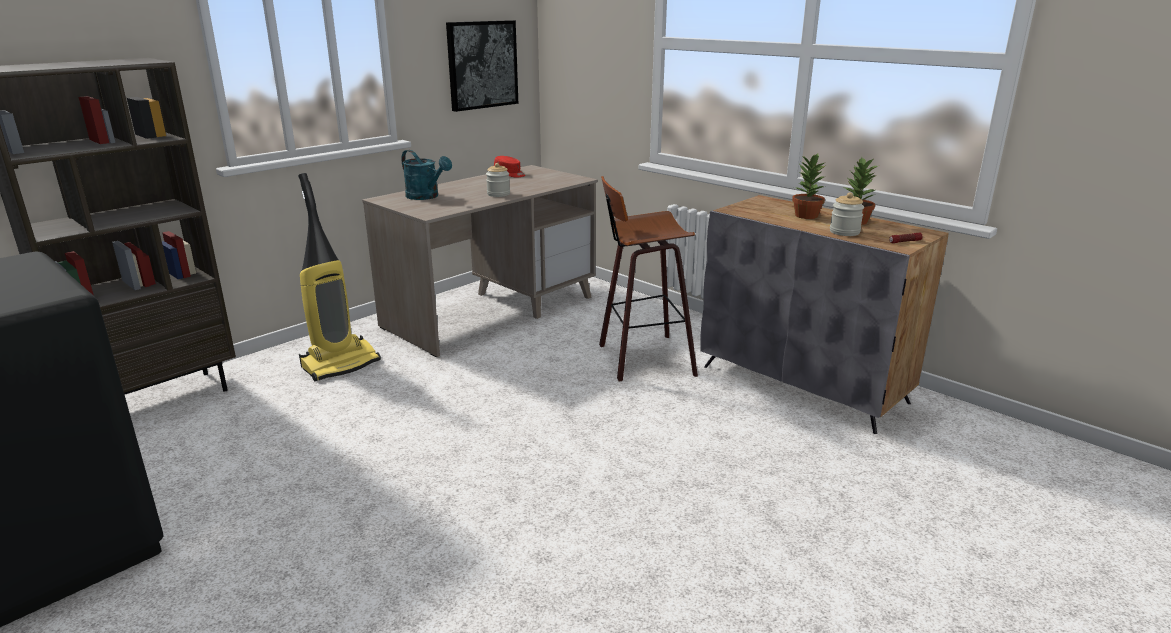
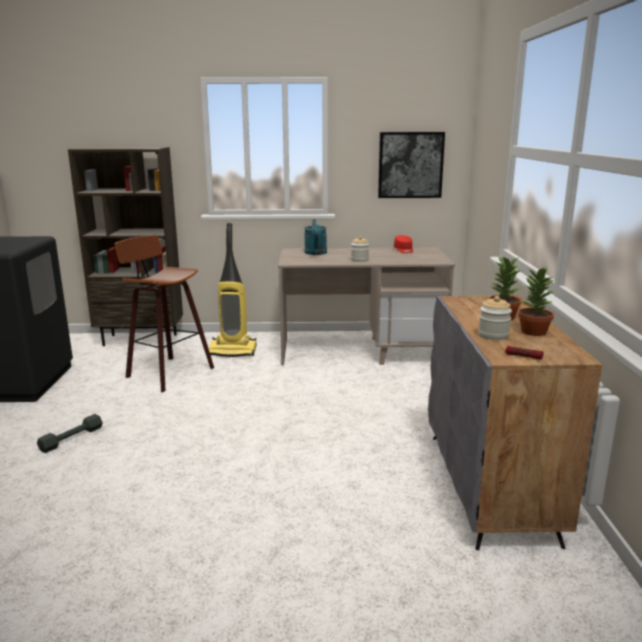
camera: 45 degrees right, 5 degrees down
stool [599,176,698,381] -> stool moved to [114,235,214,392]
none -> grey dumbbell [37,414,103,453]

